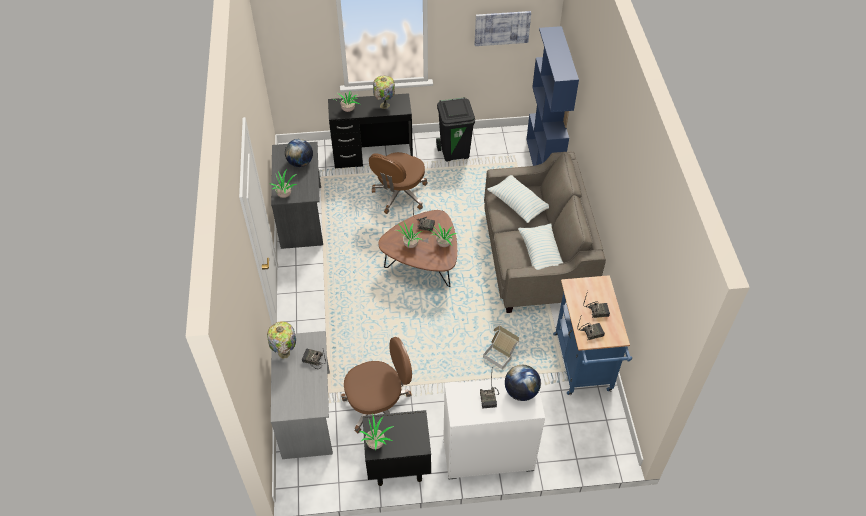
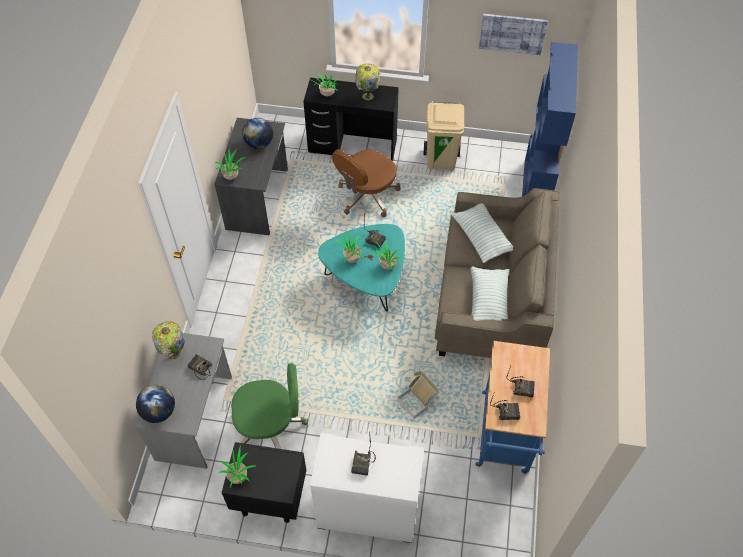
camera: 15 degrees right, 5 degrees up
brown office chair [341,337,412,433] -> green office chair [231,363,308,449]
brown coffee table [379,210,457,287] -> turquoise coffee table [318,224,405,312]
black trash can [436,97,475,162] -> beige trash can [424,101,464,170]
globe [505,365,541,401] -> globe moved to [136,385,175,423]

